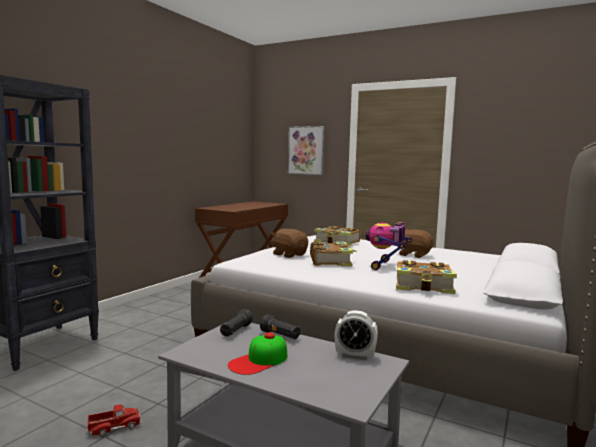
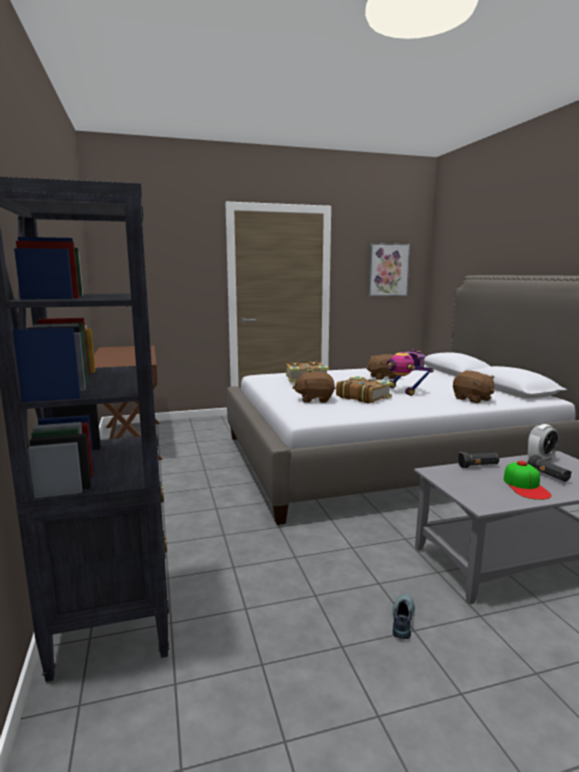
camera: 45 degrees left, 5 degrees up
toy truck [87,404,142,437] -> shoe [392,594,415,639]
black flashlight [220,309,253,337] -> black flashlight moved to [527,455,572,482]
picture [288,126,325,175] -> picture moved to [368,243,410,296]
book [396,260,457,294] -> brown plush toy [453,371,495,403]

